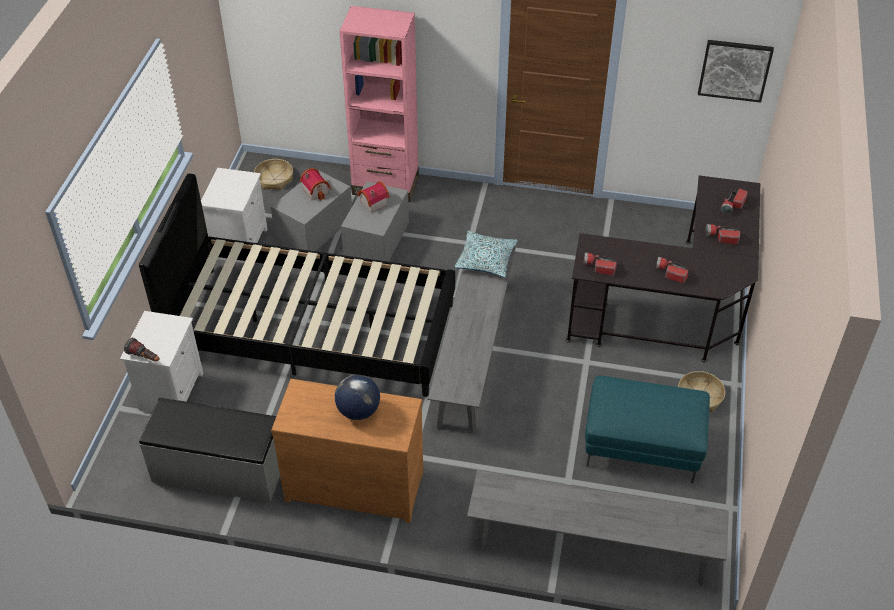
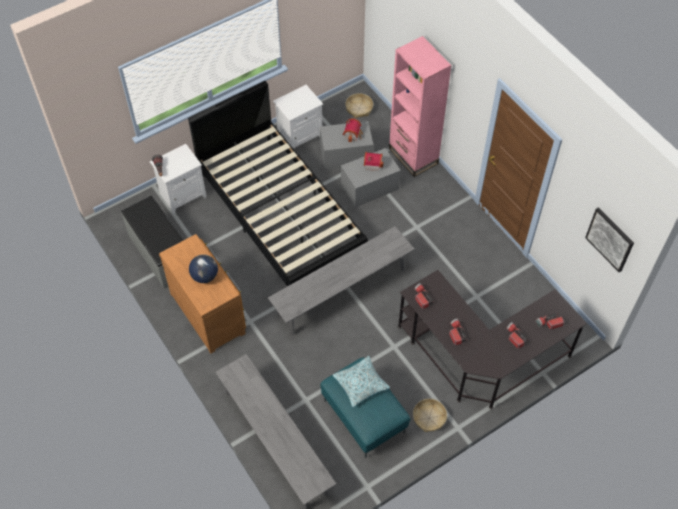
camera: 45 degrees right, 10 degrees up
pillow [455,231,518,278] -> pillow moved to [333,356,390,407]

